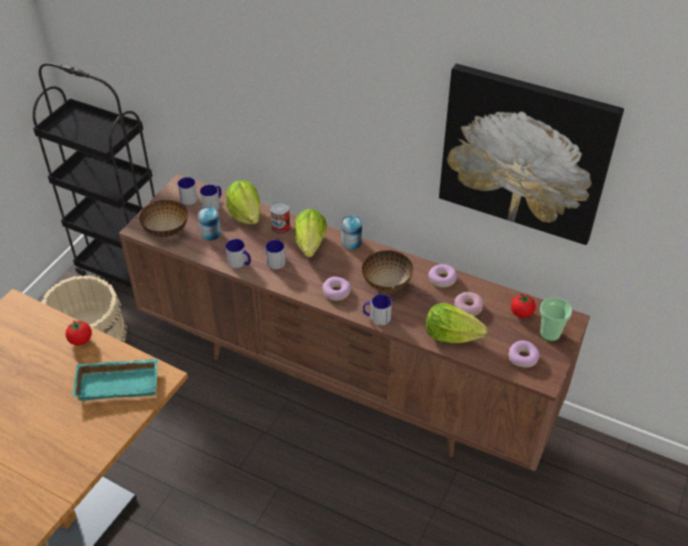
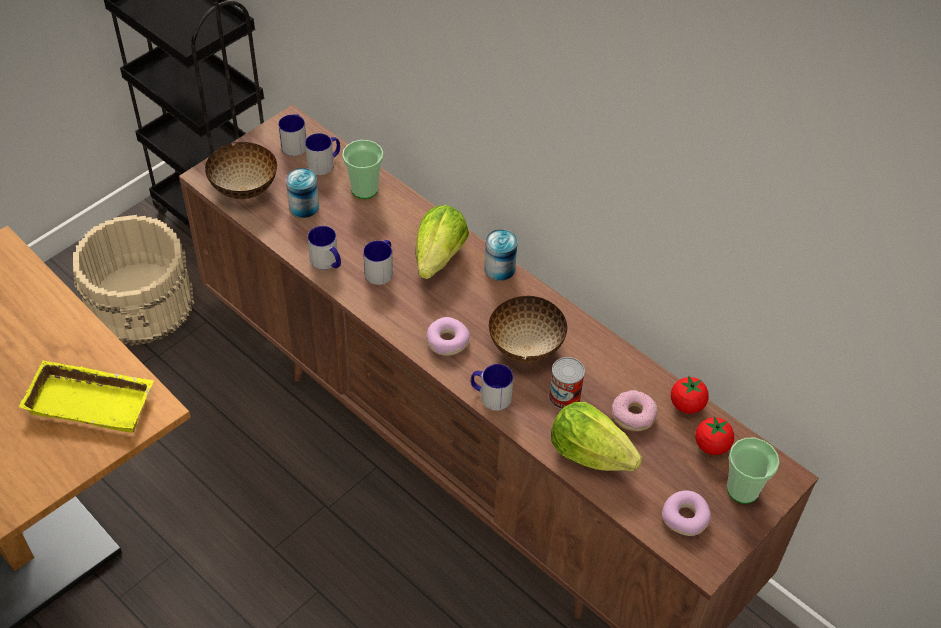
camera: 15 degrees right, 5 degrees up
tomato [66,320,92,345] -> tomato moved to [671,376,709,414]
turquoise tray [73,359,158,401] -> yellow tray [19,360,154,433]
lettuce [226,180,261,224] -> cup [342,140,383,199]
can [270,202,291,234] -> can moved to [549,357,585,409]
donut [429,264,457,287] -> none
picture [439,64,624,245] -> none

